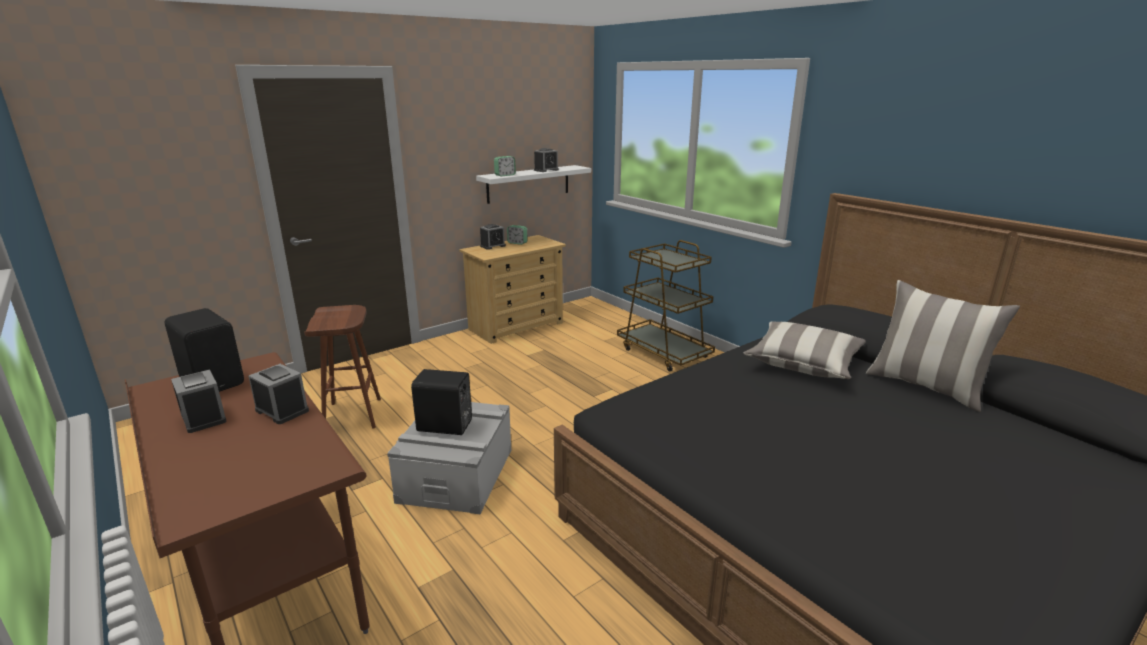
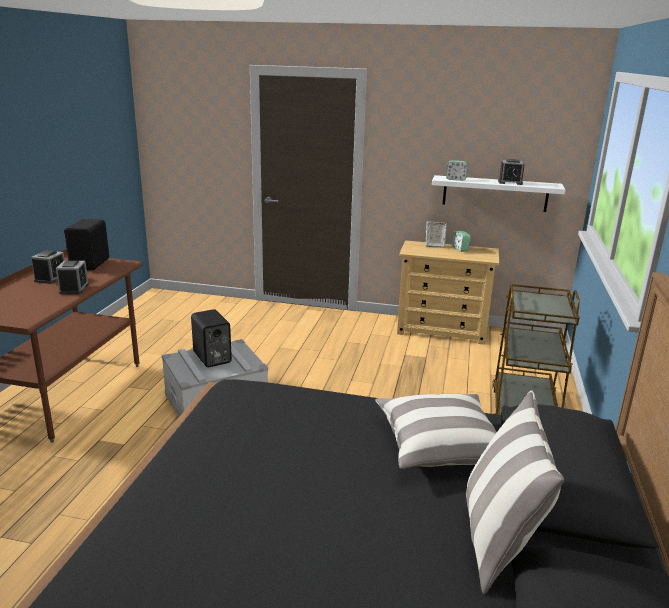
camera: 50 degrees right, 0 degrees up
brown stool [304,305,381,429] -> none
alarm clock [480,224,506,250] -> picture frame [425,221,447,248]

